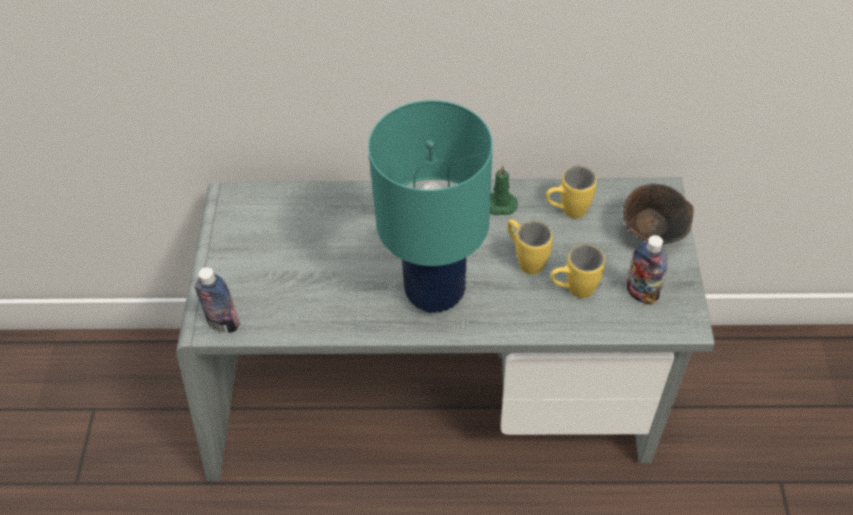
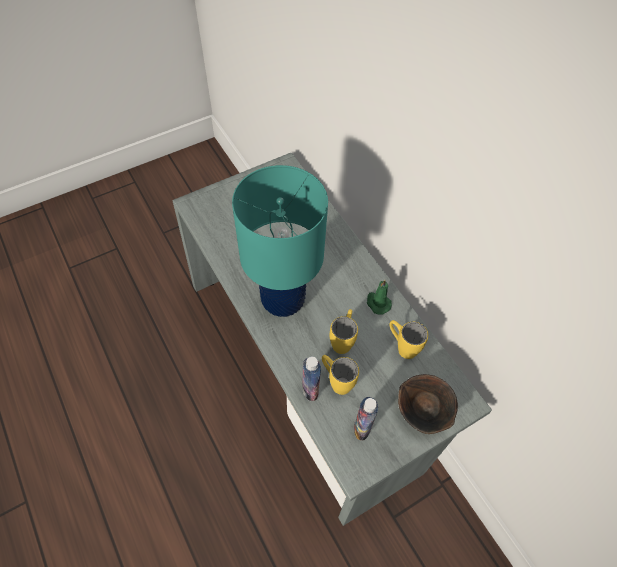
camera: 55 degrees right, 5 degrees up
bottle [194,267,240,333] -> bottle moved to [302,357,321,401]

